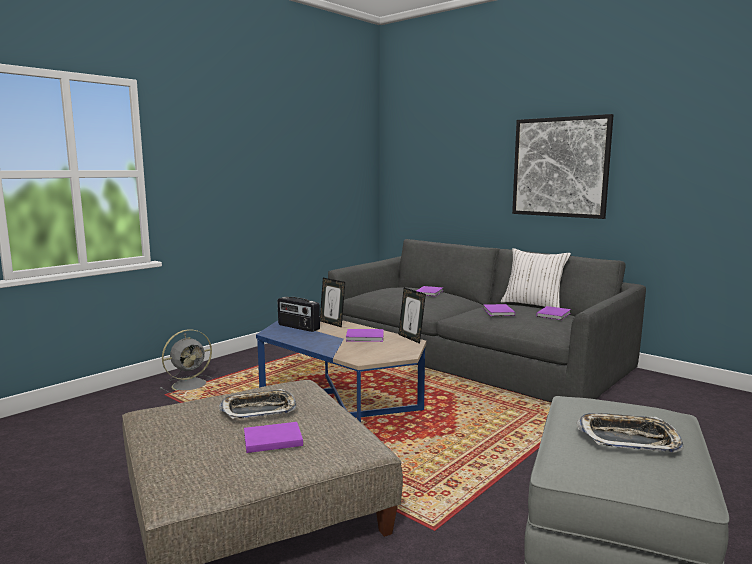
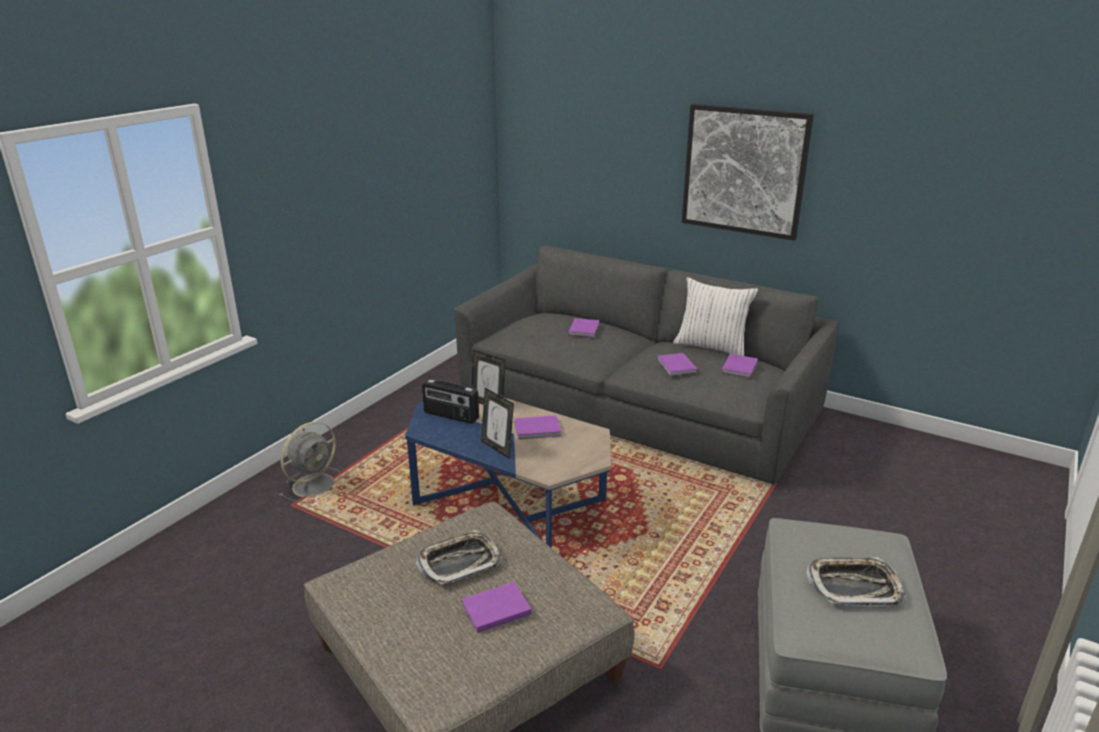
camera: 10 degrees left, 15 degrees up
picture frame [398,288,426,344] -> picture frame moved to [481,388,514,458]

